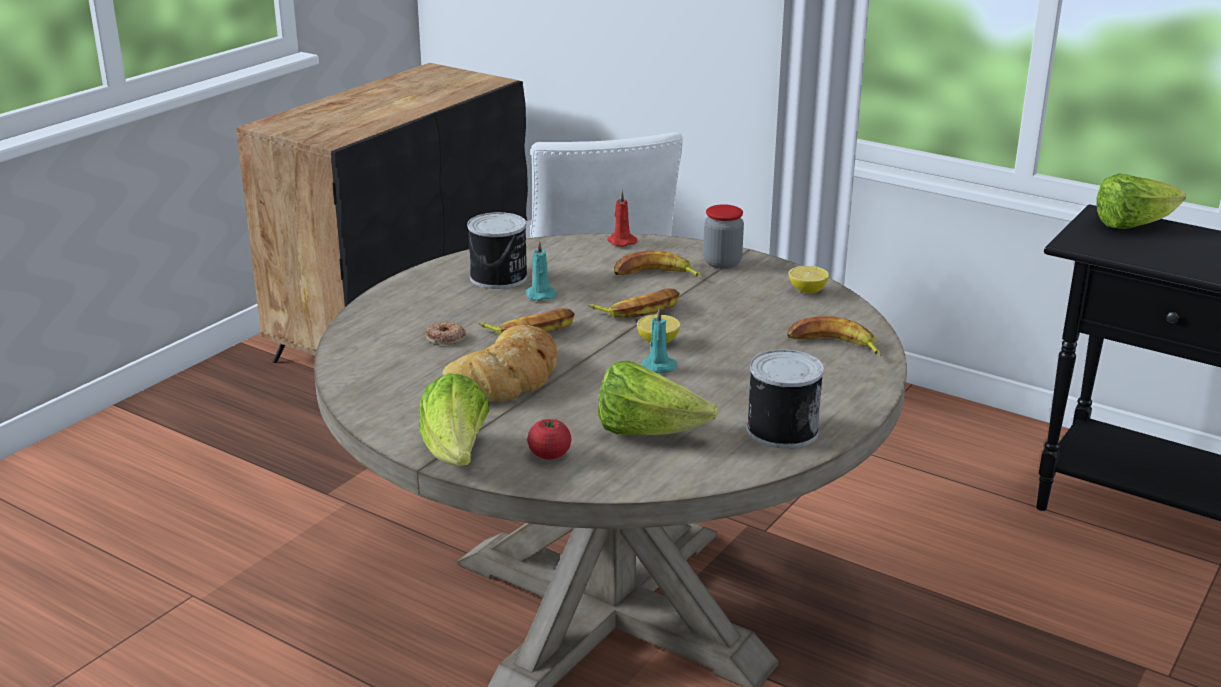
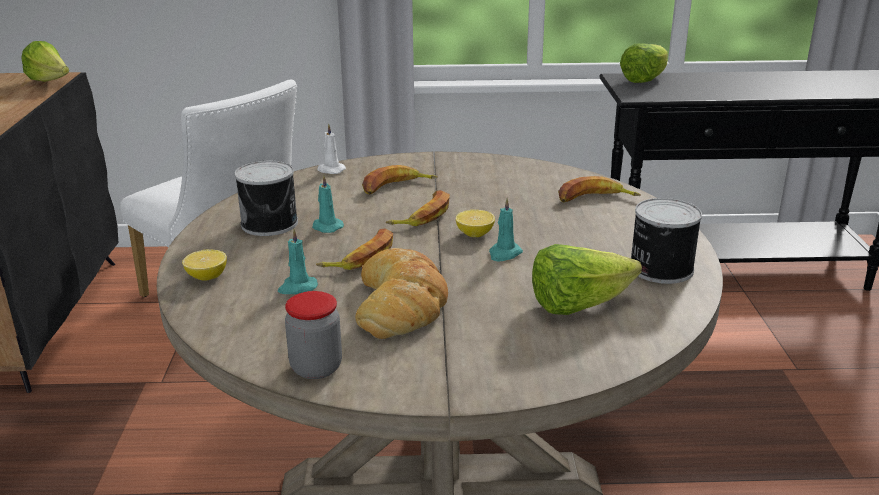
camera: 35 degrees left, 0 degrees up
lettuce [419,373,490,466] -> lettuce moved to [21,41,69,82]
donut [426,322,466,345] -> turquoise candle [278,228,318,294]
tomato [527,419,572,460] -> none
red candle [607,191,637,247] -> white candle [317,124,346,174]
jar [703,204,744,269] -> jar moved to [285,291,342,379]
lemon [789,266,829,293] -> lemon moved to [182,249,227,281]

